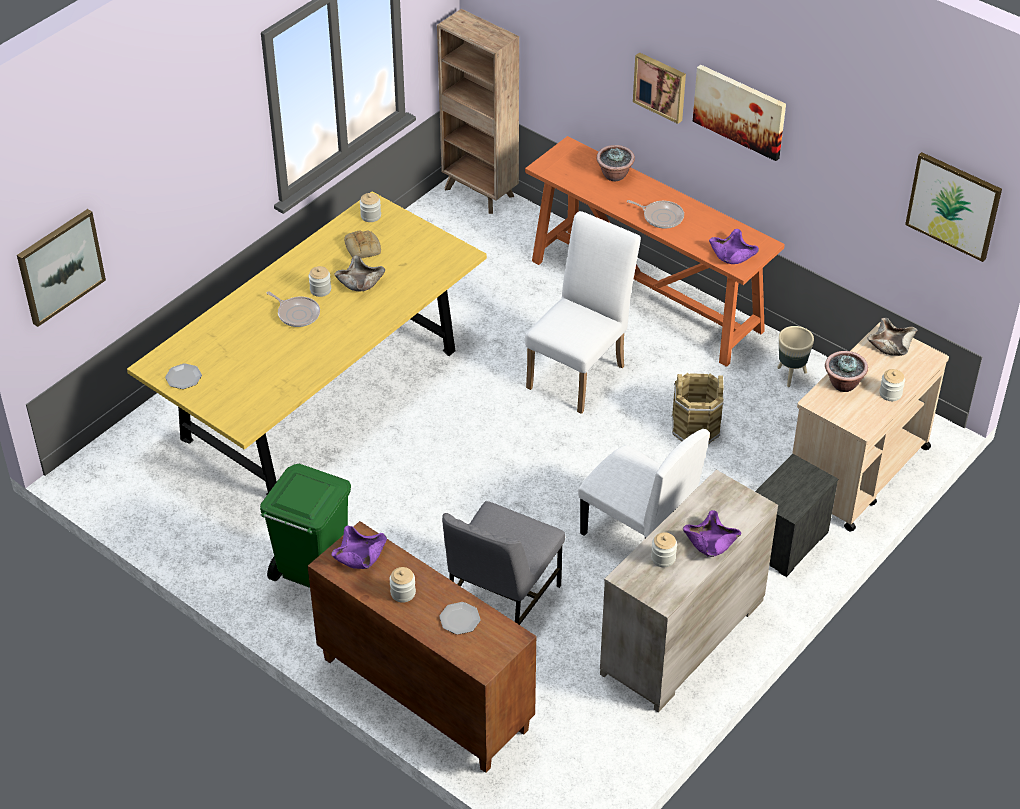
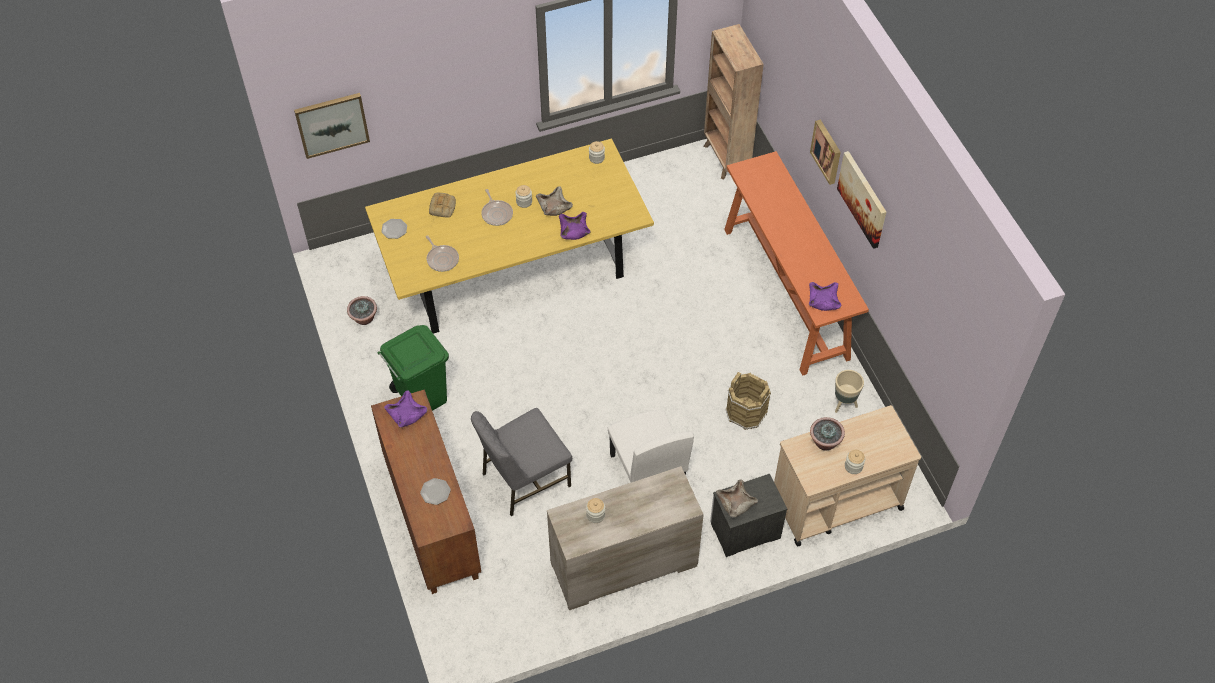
camera: 30 degrees right, 10 degrees up
bread [344,230,381,259] -> bread moved to [429,193,456,218]
jar [389,567,416,603] -> none
white chair [525,211,641,414] -> none
potted plant [597,145,635,181] -> potted plant moved to [347,296,377,325]
frying pan [627,200,684,228] -> frying pan moved to [426,235,459,272]
purple bowl [683,510,742,557] -> purple bowl moved to [559,212,591,240]
beige bowl [868,318,918,356] -> beige bowl moved to [716,479,758,518]
picture [905,152,1002,262] -> none

